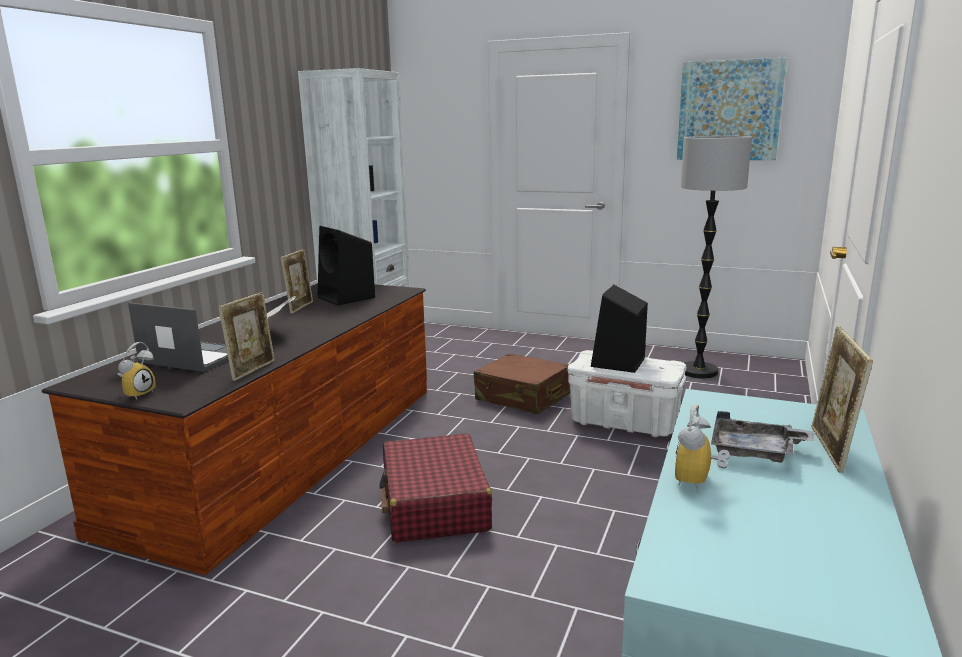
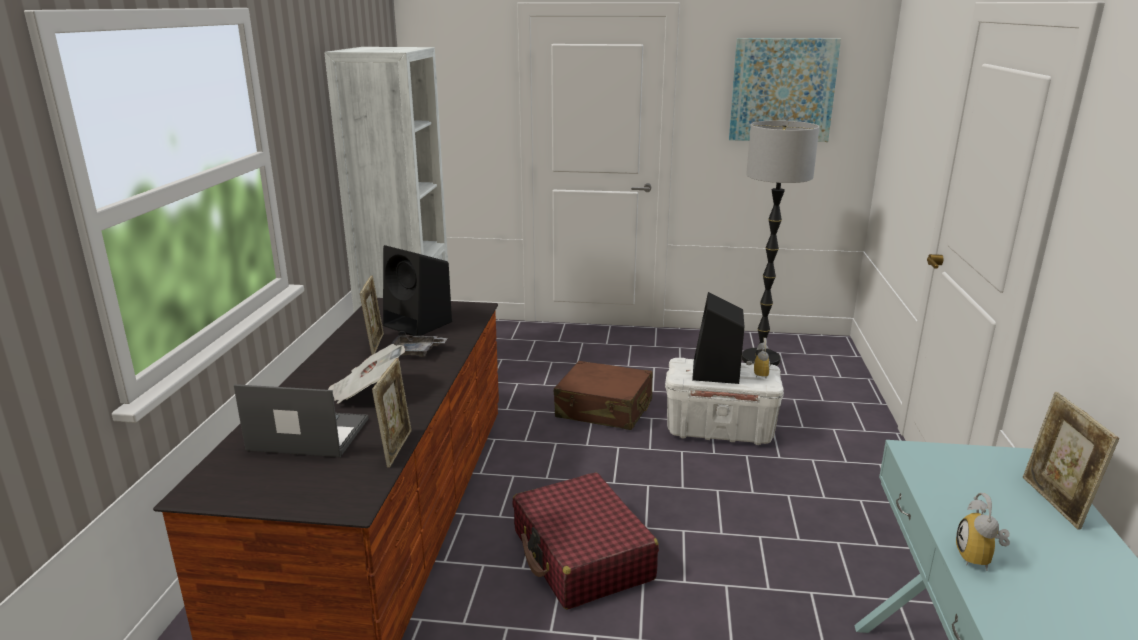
camera: 15 degrees left, 5 degrees up
alarm clock [117,342,156,399] -> alarm clock moved to [746,338,770,378]
grey tray [711,411,815,463] -> grey tray moved to [390,331,448,357]

